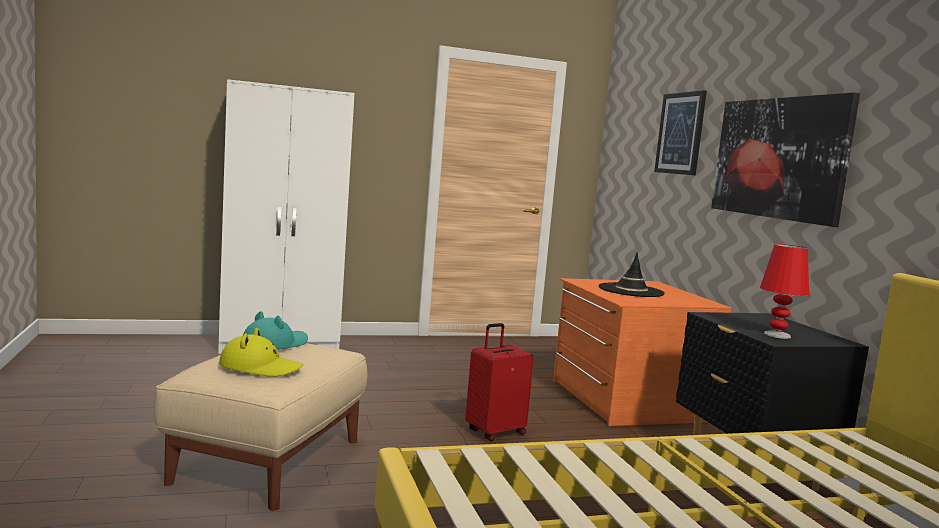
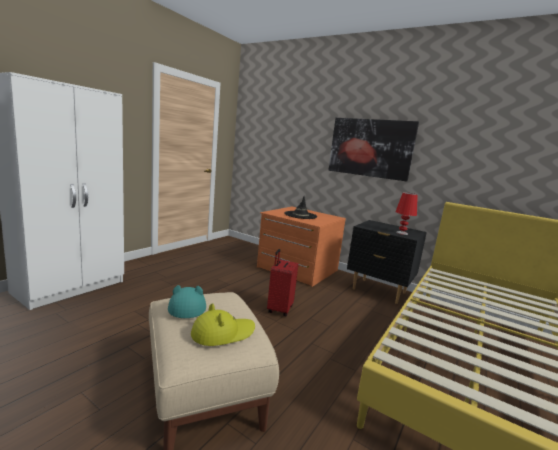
camera: 40 degrees left, 5 degrees up
picture [654,90,707,175] -> none

